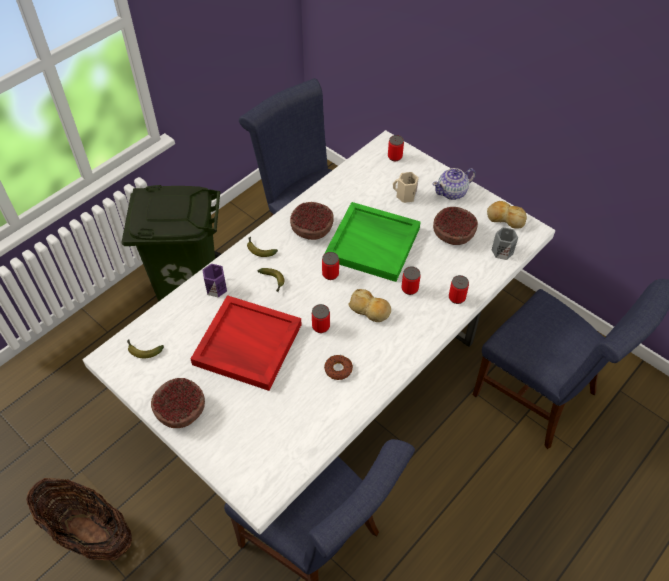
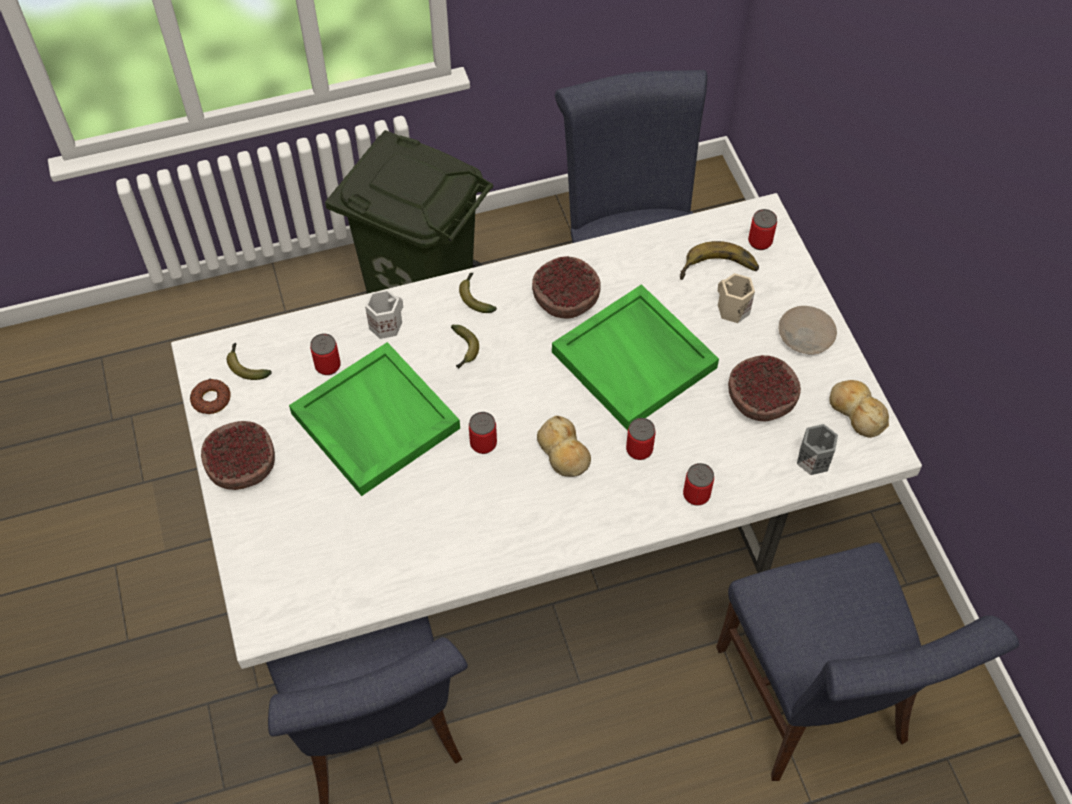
camera: 30 degrees right, 5 degrees up
basket [26,478,132,560] -> none
red tray [191,295,302,391] -> green tray [289,342,460,496]
purple mug [203,264,227,297] -> white mug [365,289,403,339]
can [322,252,339,280] -> can moved to [310,334,341,375]
donut [324,355,353,380] -> donut moved to [190,379,231,414]
teapot [432,168,476,200] -> beige plate [779,306,837,355]
none -> banana [680,241,759,280]

